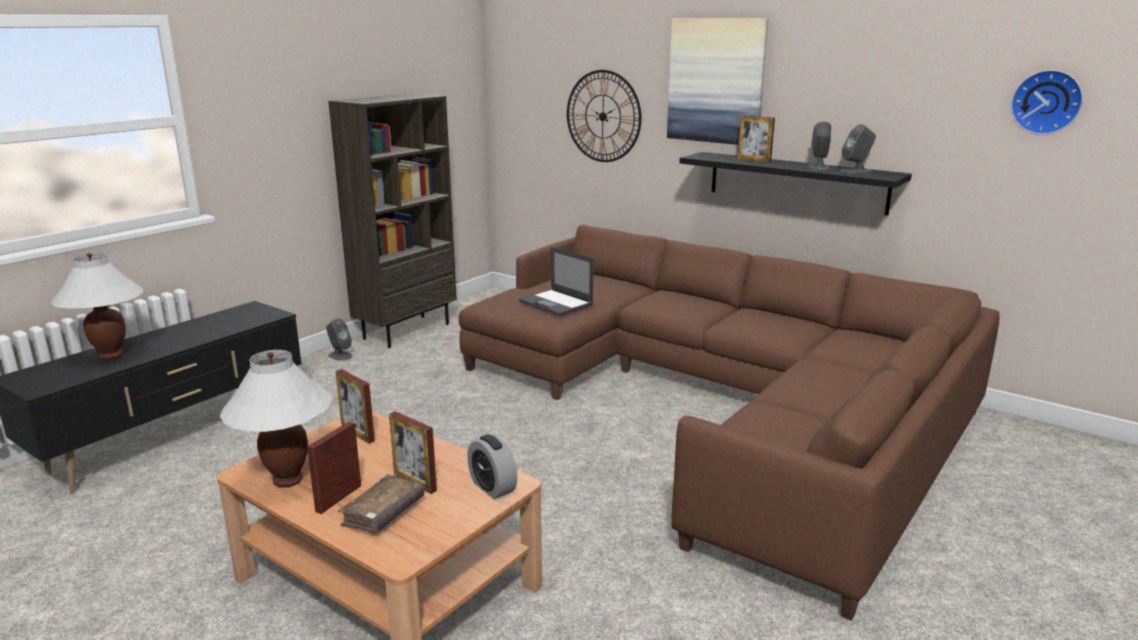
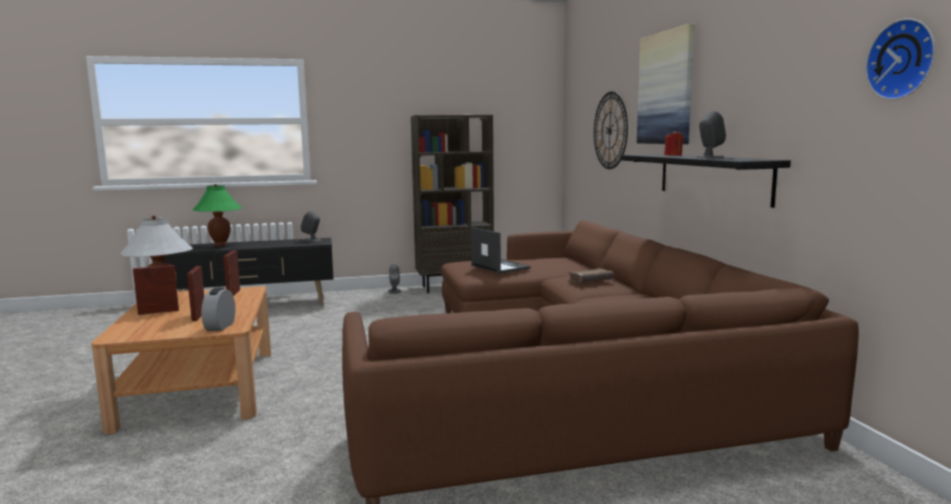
camera: 40 degrees right, 10 degrees down
white table lamp [51,253,143,360] -> green table lamp [193,184,242,247]
brown book [338,474,424,533] -> brown book moved to [568,268,614,283]
laptop [519,247,594,316] -> laptop turned 150 degrees clockwise [471,227,531,274]
picture frame [738,115,775,163] -> red candle [664,131,684,156]
grey speaker [840,124,876,174] -> grey speaker moved to [301,211,321,242]

